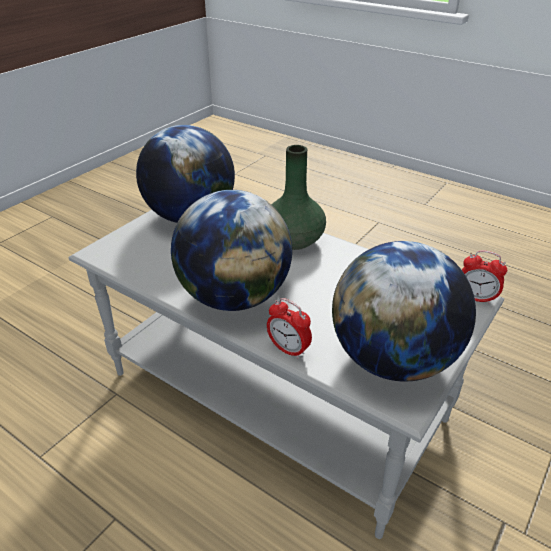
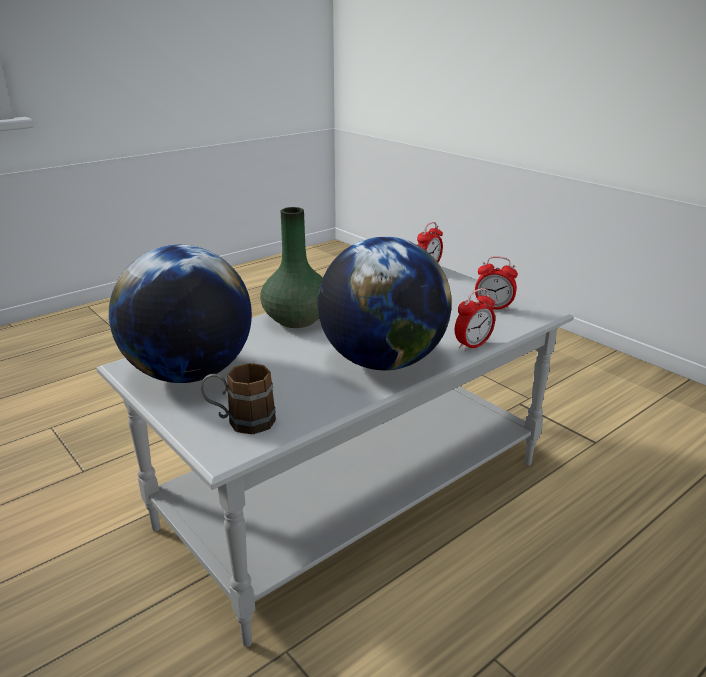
camera: 75 degrees left, 10 degrees down
globe [332,241,476,381] -> alarm clock [475,256,518,311]
none -> brown mug [201,363,276,434]

